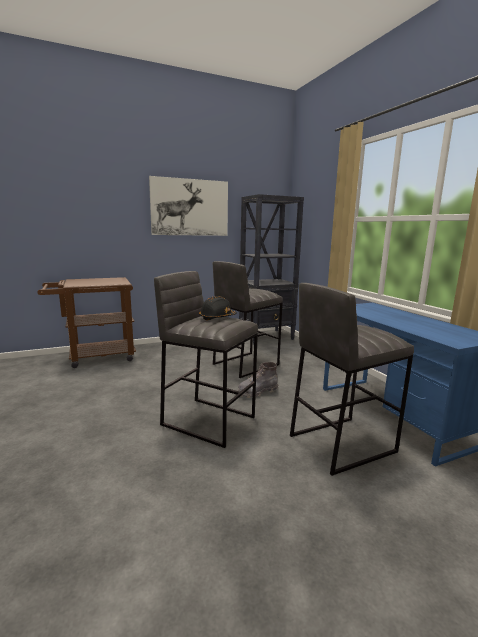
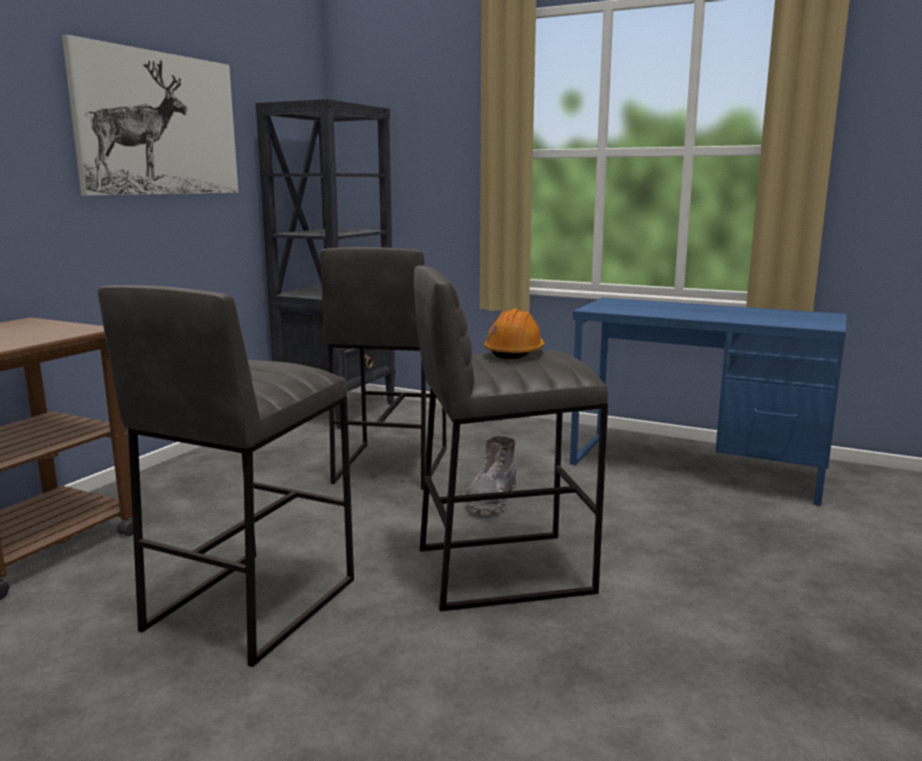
camera: 40 degrees left, 0 degrees up
black hard hat [199,296,237,320] -> orange hard hat [484,309,545,360]
grey stool [290,283,414,476] -> grey stool moved to [98,285,354,667]

